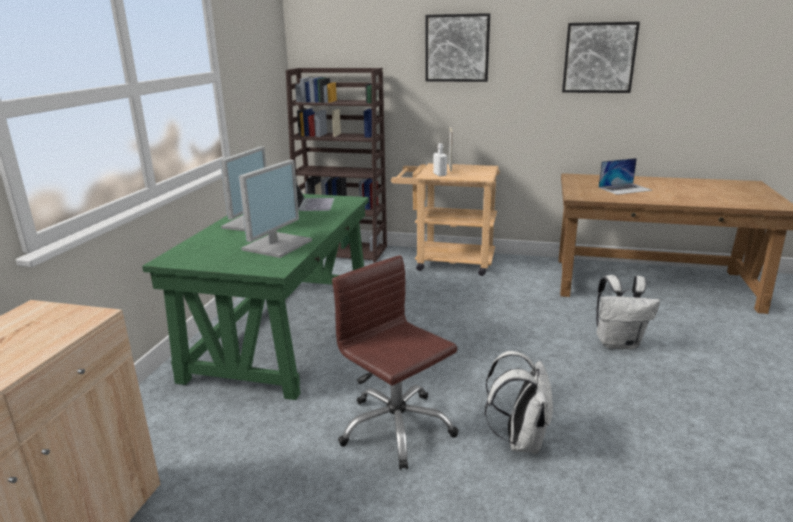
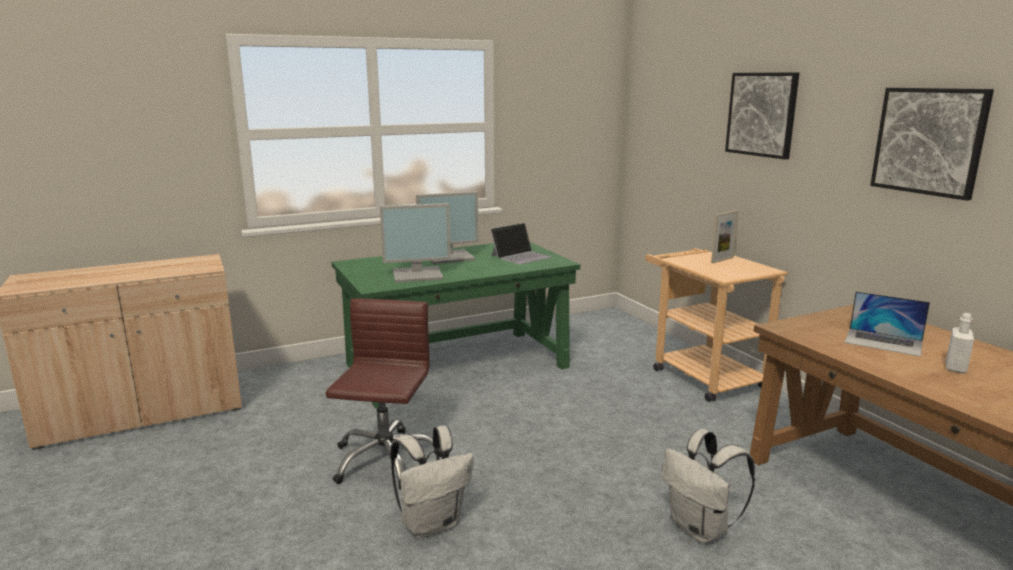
camera: 50 degrees right, 5 degrees down
brown bookcase [286,68,387,263] -> none
white bottle [433,143,447,176] -> white bottle moved to [946,313,974,373]

